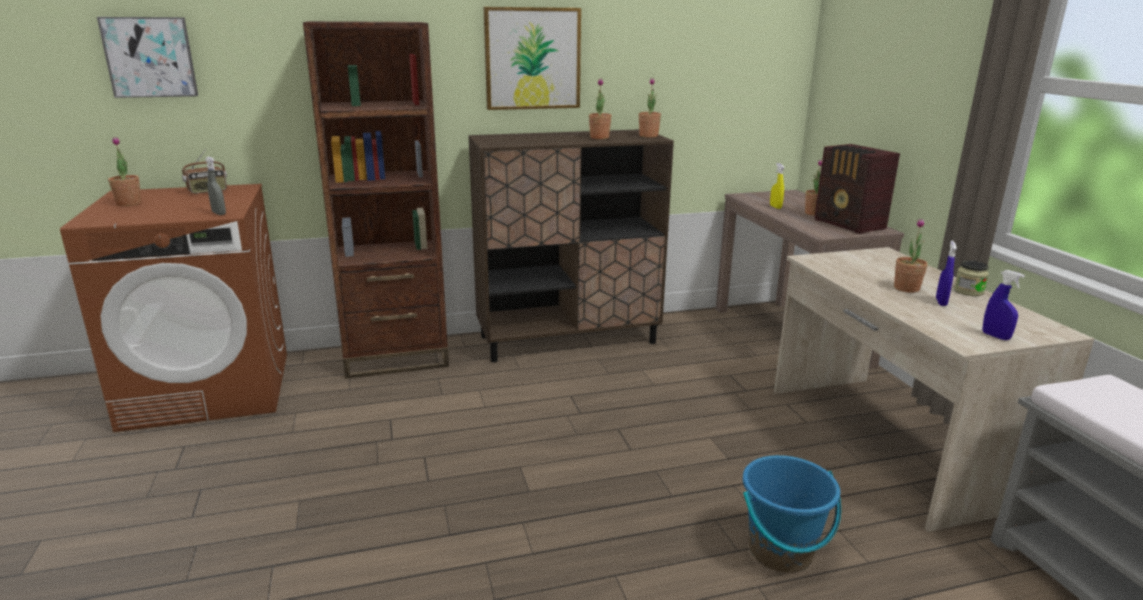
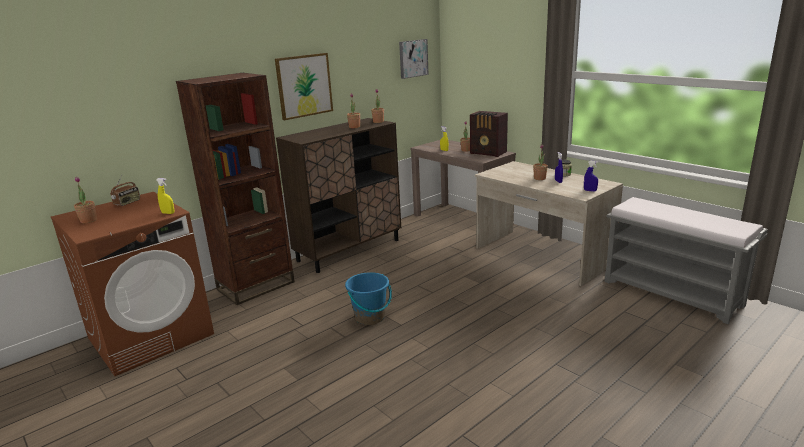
camera: 25 degrees left, 0 degrees up
picture [97,17,198,98] -> picture moved to [399,39,428,79]
grey spray bottle [205,157,226,215] -> yellow spray bottle [156,178,174,214]
blue bucket [743,455,841,573] -> blue bucket moved to [345,272,392,325]

